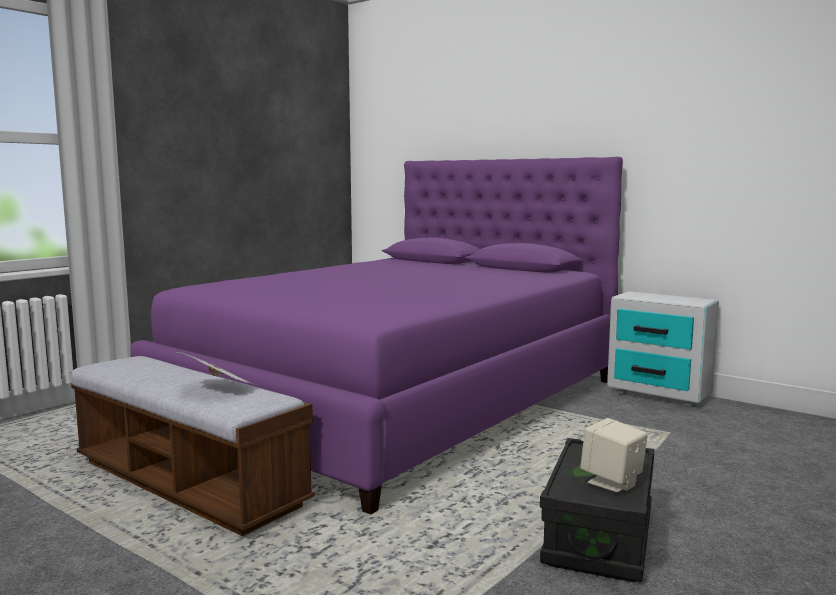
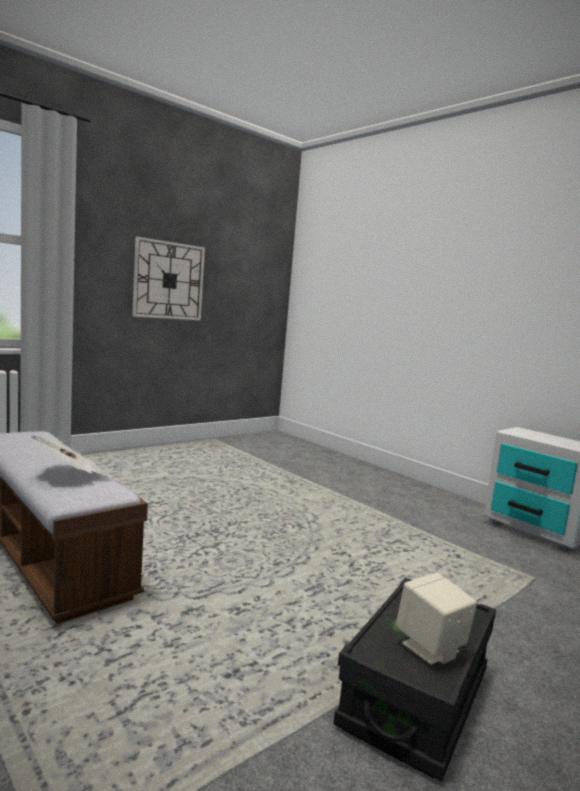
camera: 10 degrees right, 0 degrees up
purple bed [130,157,623,515] -> none
none -> wall clock [132,236,205,320]

